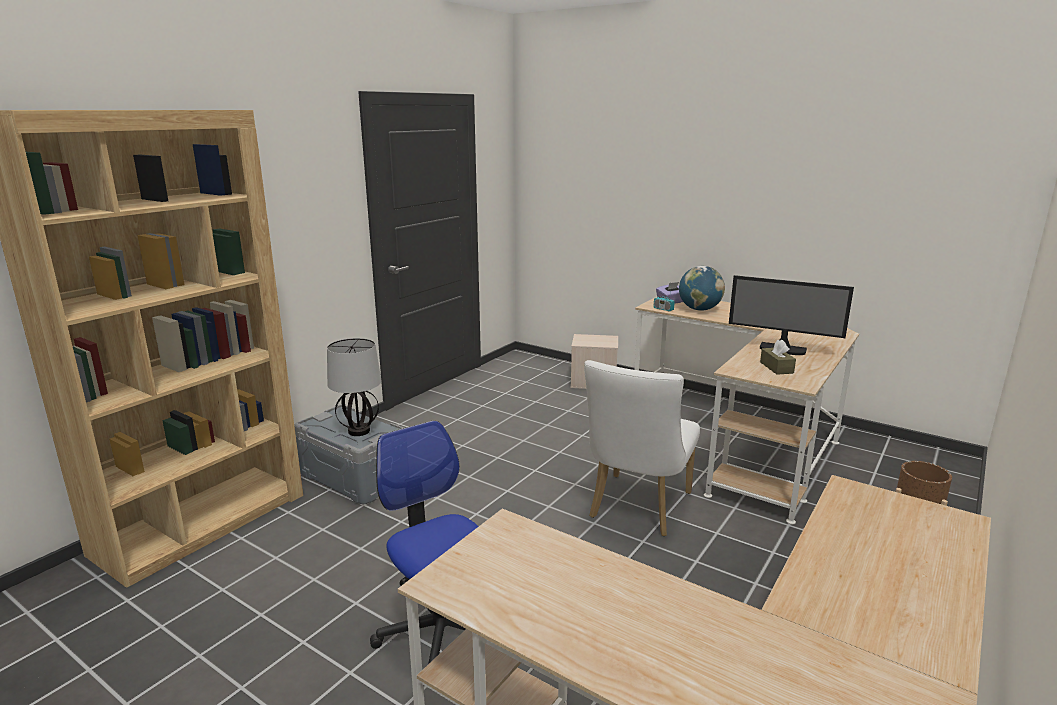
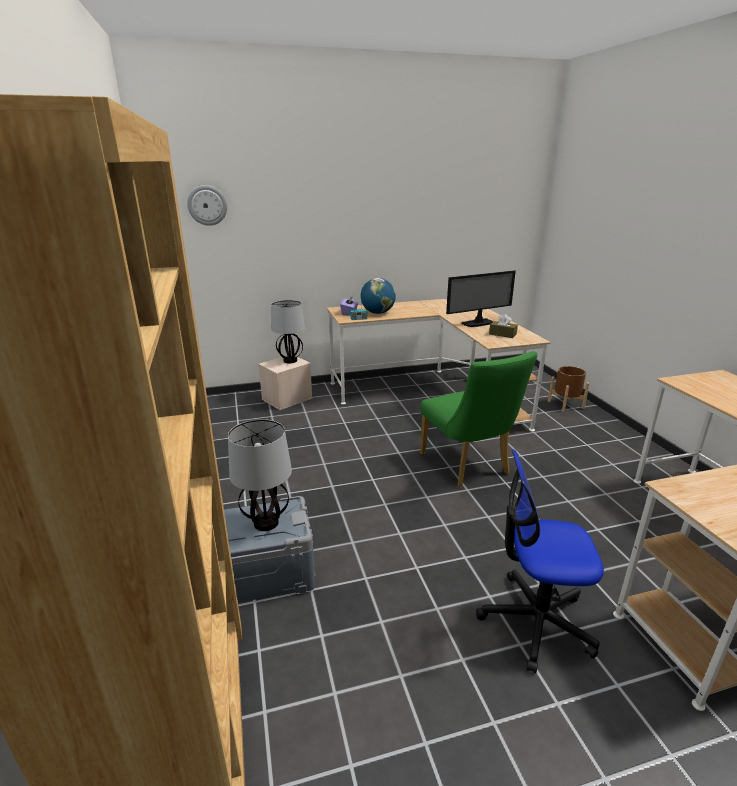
camera: 50 degrees left, 5 degrees up
white chair [584,360,700,536] -> green chair [420,351,537,487]
none -> wall clock [187,185,227,226]
none -> table lamp [271,300,305,364]

